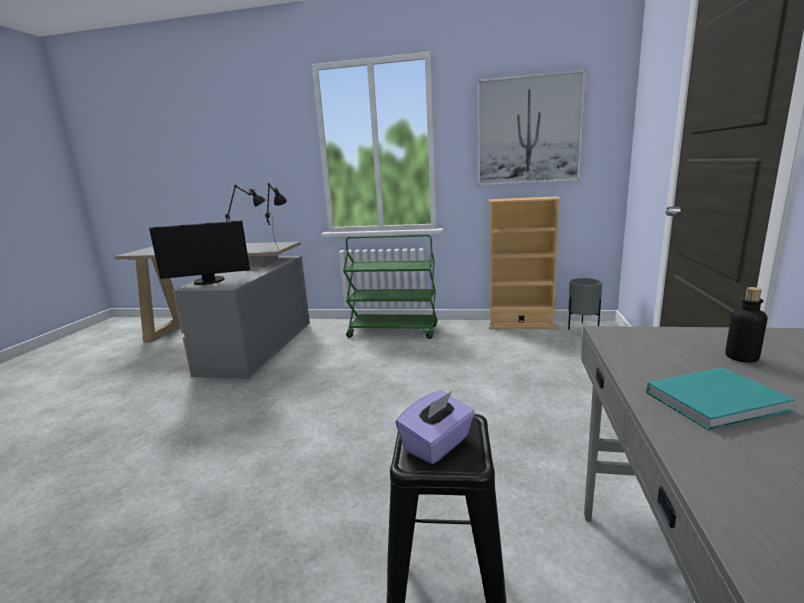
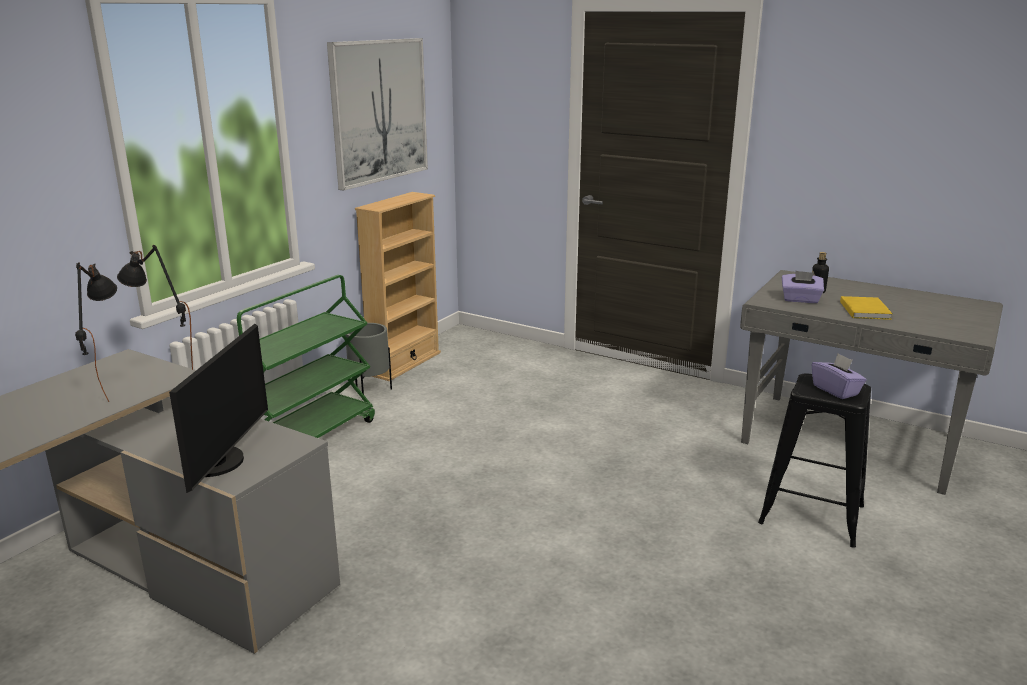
camera: 70 degrees left, 5 degrees up
grey planter [568,278,602,329] -> grey planter moved to [346,323,392,394]
turquoise book [647,368,795,431] -> yellow book [840,296,893,320]
none -> purple tissue box [782,271,824,303]

